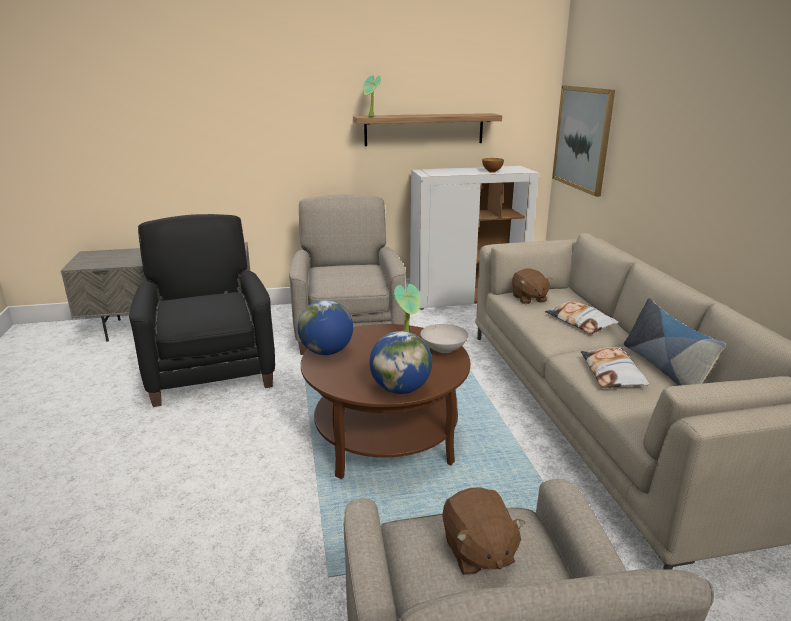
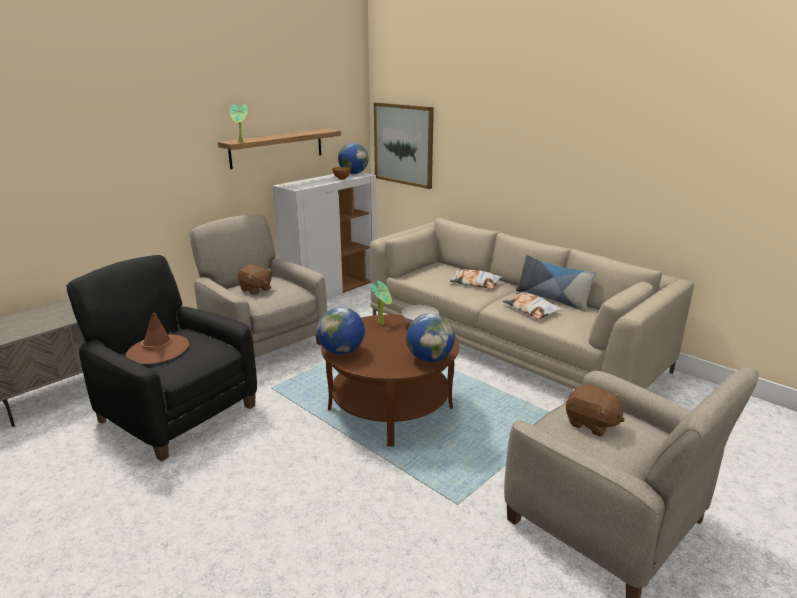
camera: 35 degrees left, 0 degrees up
brown plush toy [512,268,552,304] -> brown plush toy moved to [238,265,272,295]
none -> brown hat [126,313,189,364]
none -> globe [338,143,368,174]

